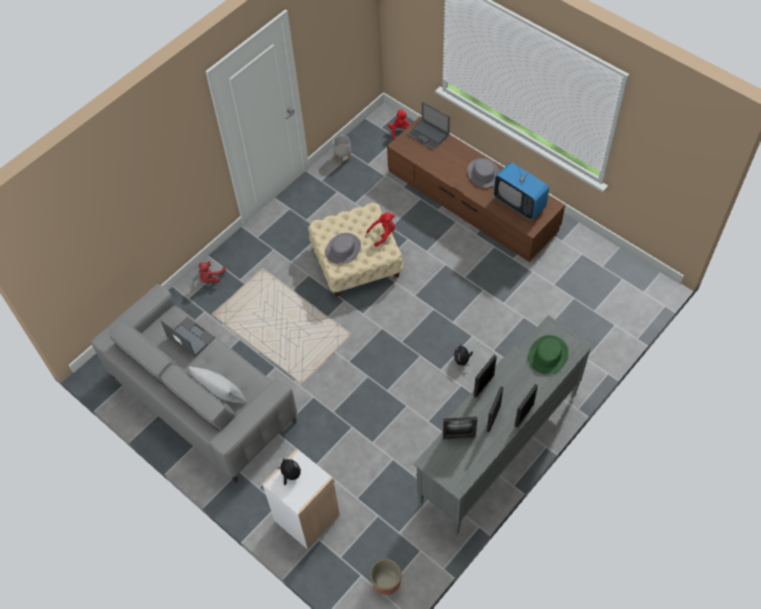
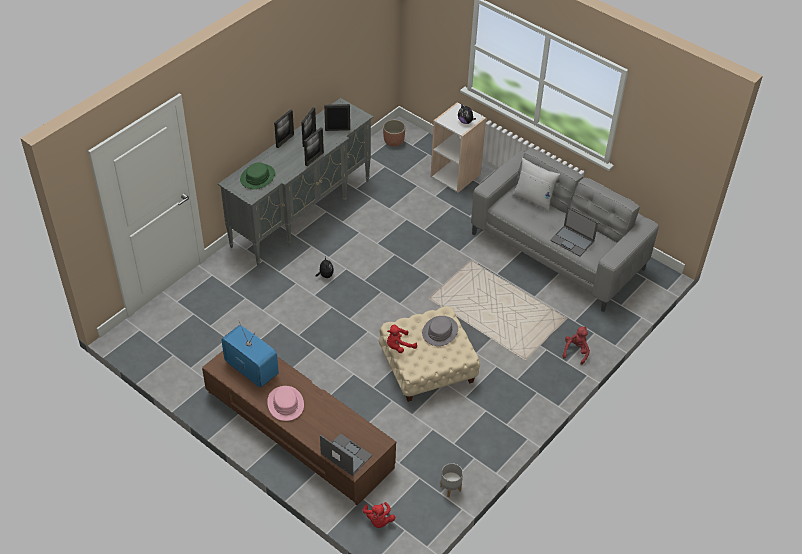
camera: 175 degrees right, 10 degrees down
grey hat [467,158,500,188] -> pink hat [267,386,304,421]

